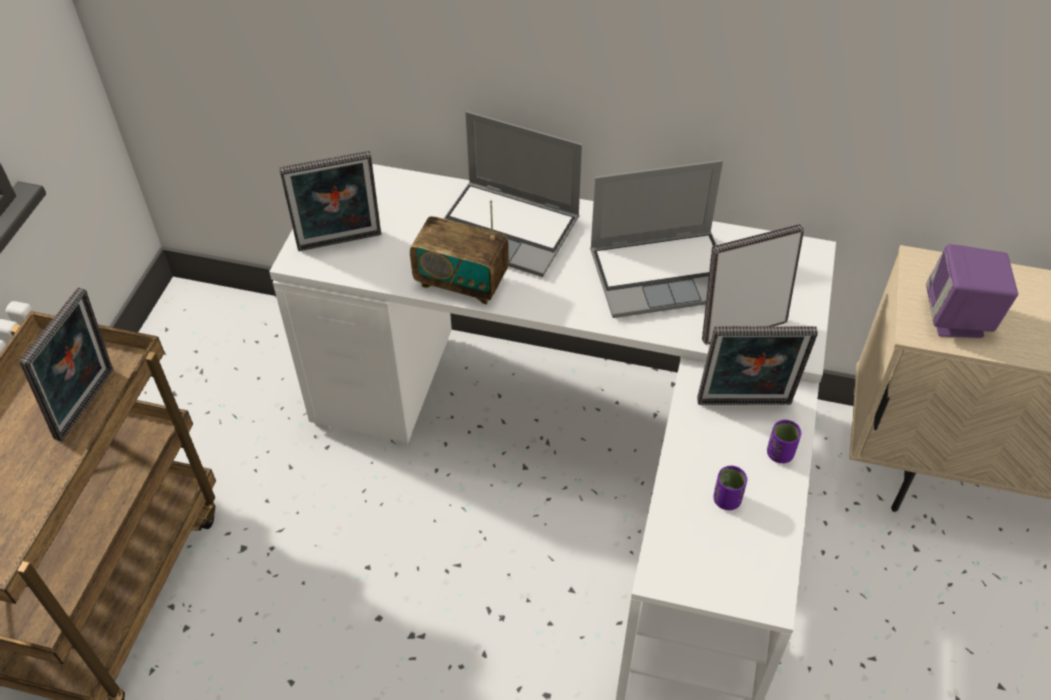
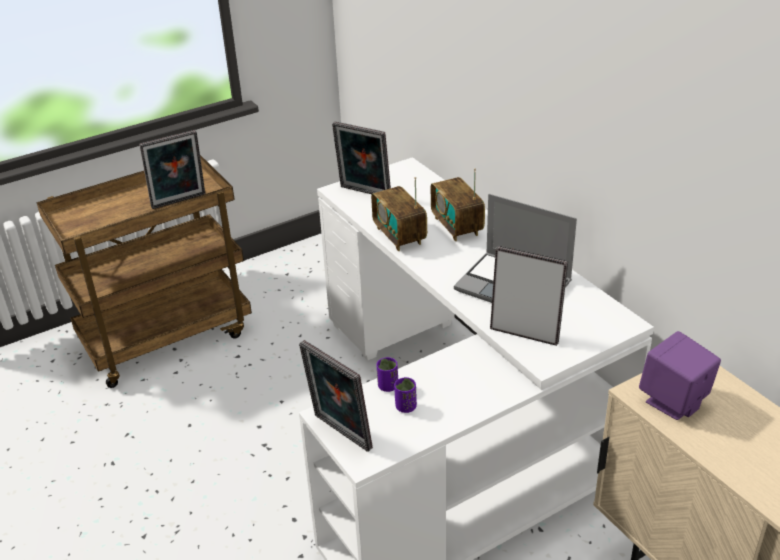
camera: 45 degrees right, 15 degrees down
laptop [444,111,582,277] -> radio [431,168,485,241]
picture frame [697,326,818,405] -> picture frame moved to [299,340,373,452]
purple cup [767,420,802,463] -> purple cup moved to [376,357,398,392]

